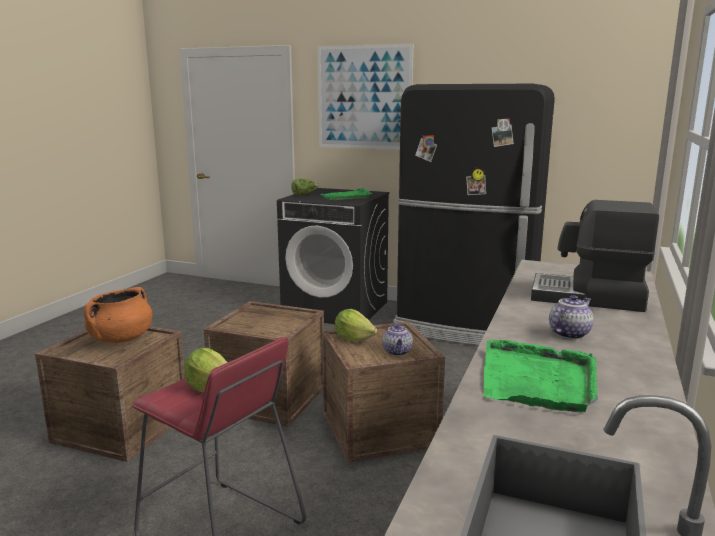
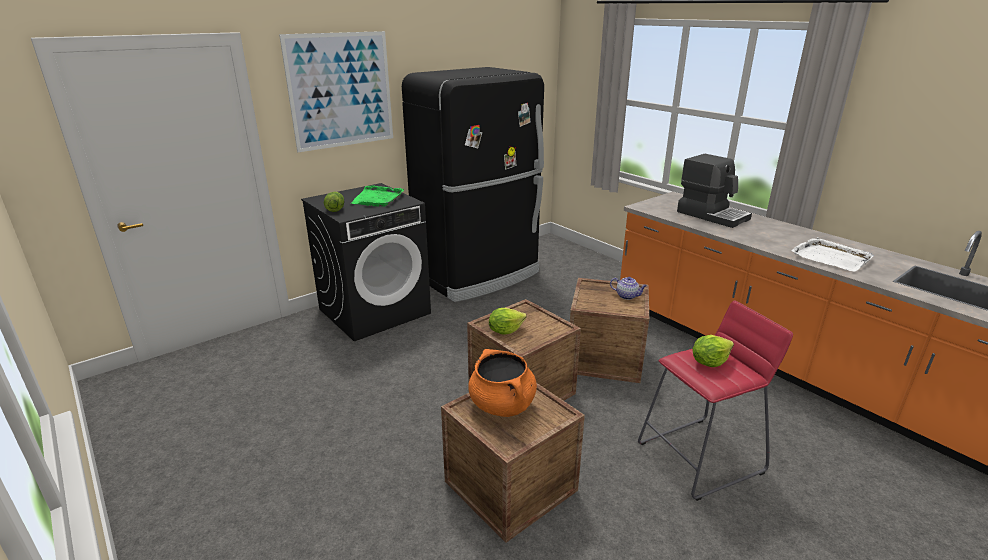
camera: 60 degrees left, 10 degrees up
lettuce [335,309,377,342] -> lettuce moved to [489,308,527,335]
green tray [484,340,598,412] -> white tray [792,237,874,272]
coffee machine [531,200,659,312] -> coffee machine turned 90 degrees counterclockwise [677,154,752,228]
teapot [549,295,594,339] -> none

